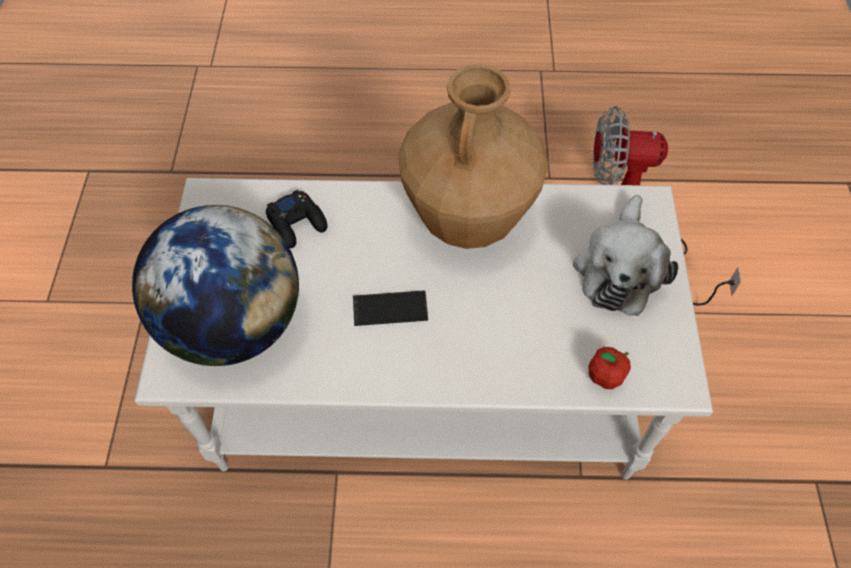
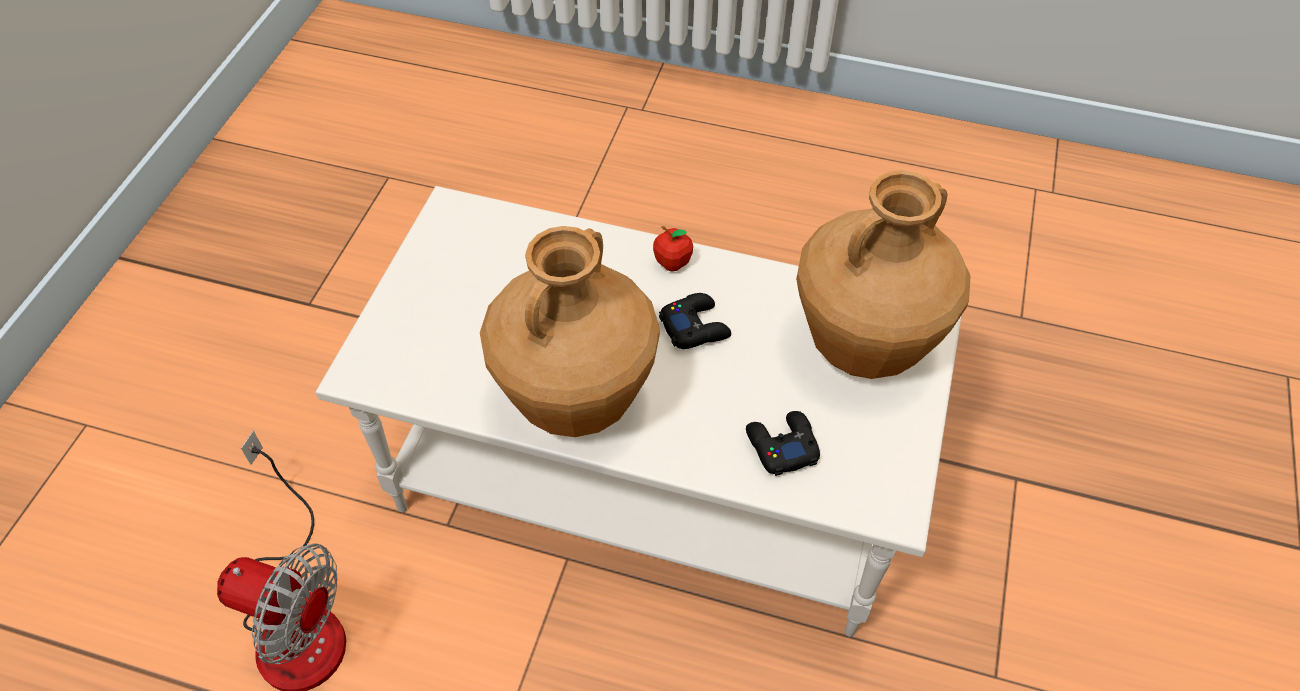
camera: 165 degrees left, 5 degrees down
globe [132,205,299,366] -> brown vase [796,170,971,379]
phone [353,290,428,326] -> black game controller [659,293,731,349]
plush toy [573,195,679,316] -> none
apple [588,347,631,389] -> apple moved to [653,226,693,272]

